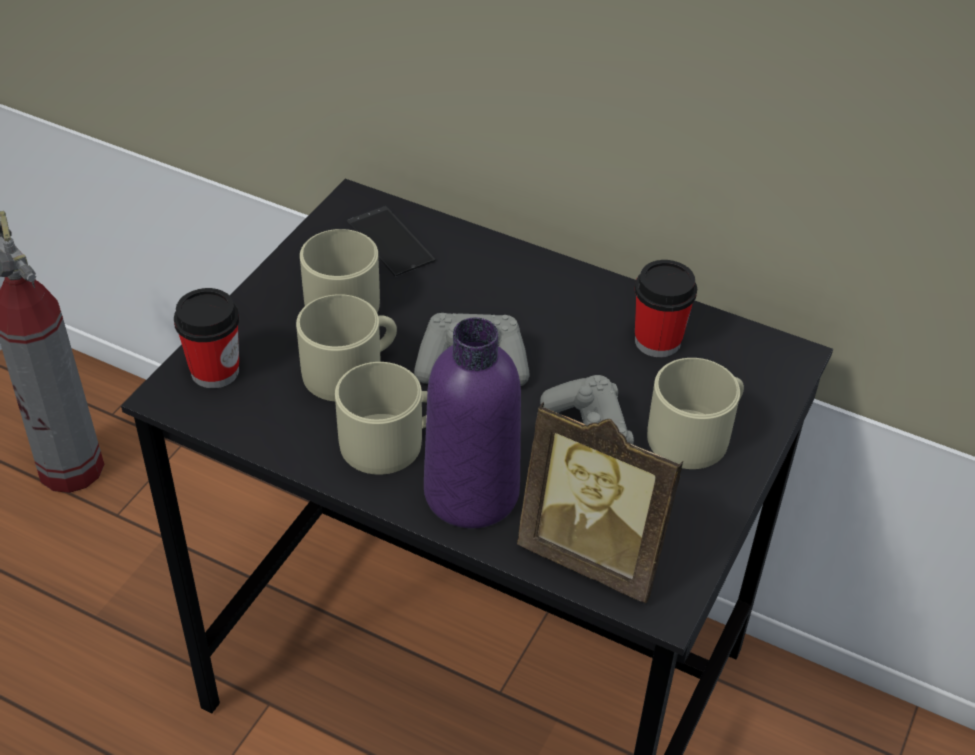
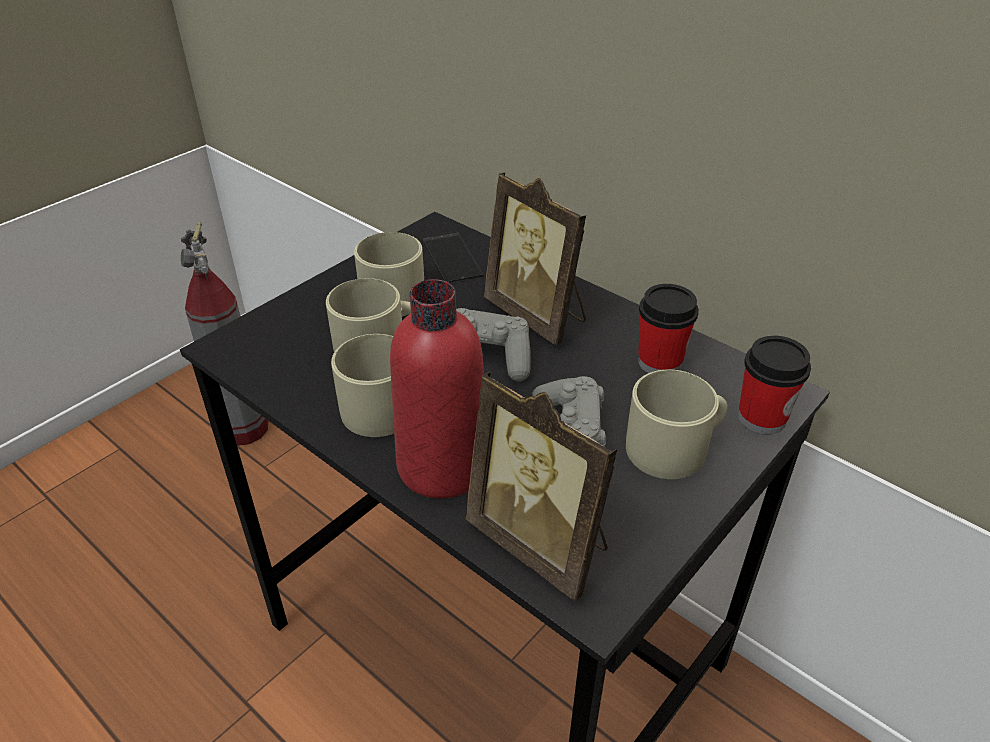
camera: 15 degrees right, 5 degrees down
cup [174,288,239,388] -> cup moved to [739,336,811,435]
purple bottle [424,318,521,528] -> red bottle [390,279,484,499]
none -> picture frame [484,172,586,345]

